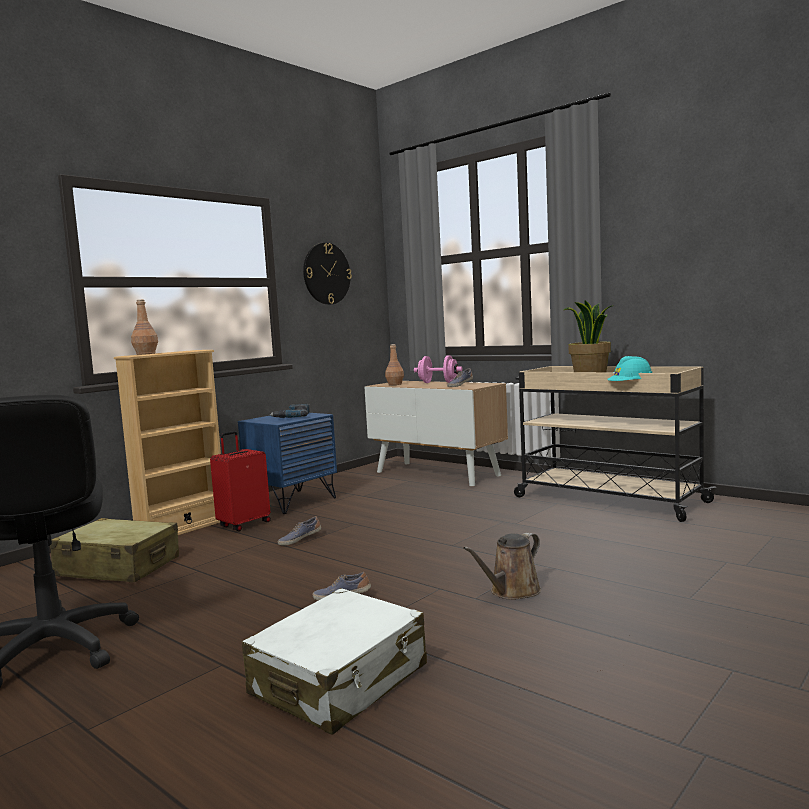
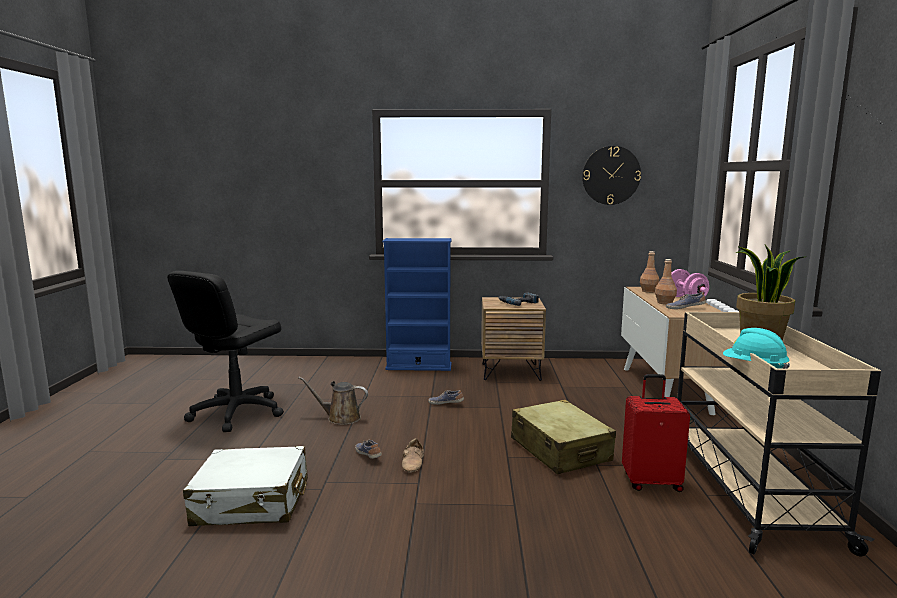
camera: 50 degrees right, 5 degrees up
beige suitcase [50,518,179,582] -> beige suitcase moved to [511,399,616,474]
beige bookcase [114,350,221,535] -> blue bookcase [382,238,452,371]
brown bottle [131,299,158,355] -> brown bottle moved to [655,259,677,304]
red suitcase [210,431,271,531] -> red suitcase moved to [622,374,690,492]
blue nightstand [238,413,337,514] -> brown nightstand [481,297,546,381]
brown watering can [463,532,541,600] -> brown watering can moved to [299,376,368,425]
none -> beige shoe [402,438,424,473]

